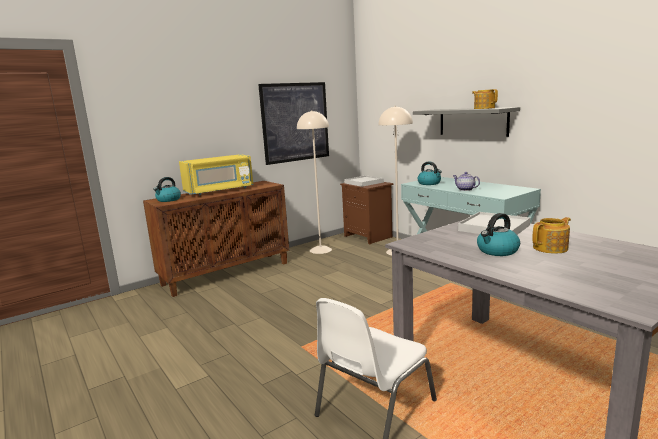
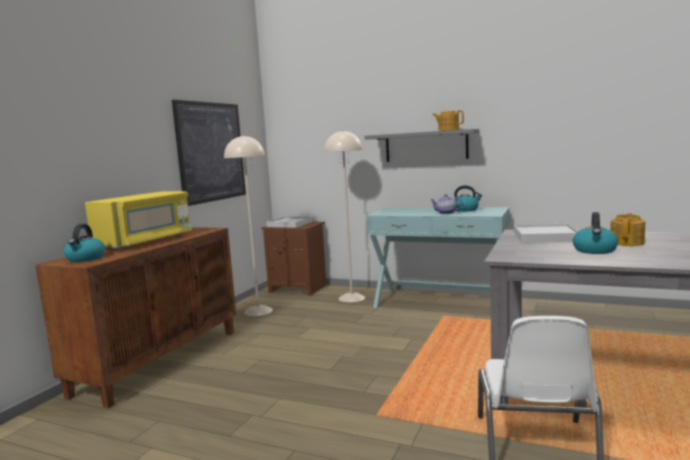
camera: 30 degrees left, 5 degrees down
kettle [417,162,442,185] -> kettle moved to [454,185,482,212]

